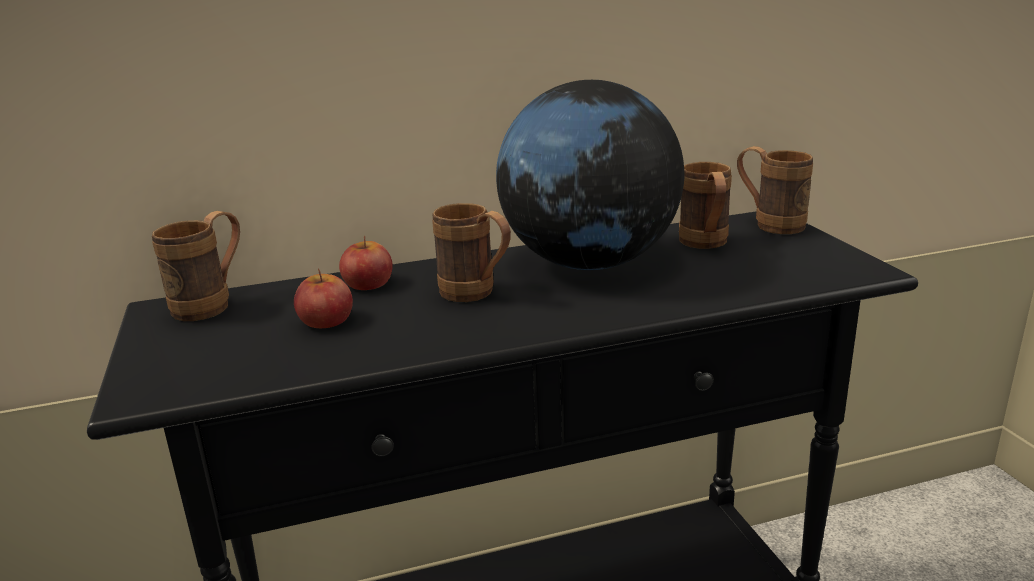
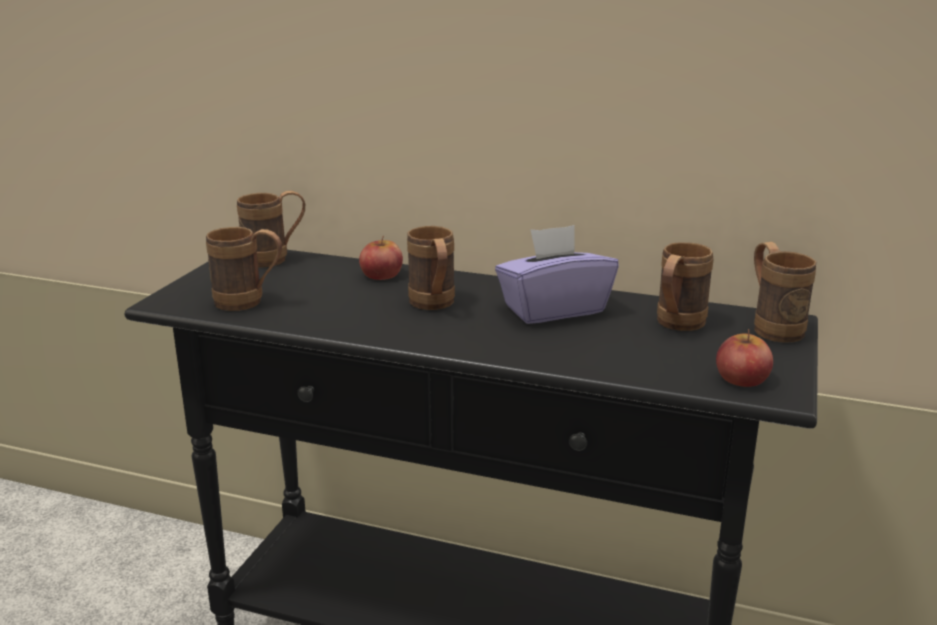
camera: 35 degrees right, 0 degrees up
apple [294,268,353,328] -> apple moved to [716,329,773,387]
globe [496,80,684,270] -> purple tissue box [495,225,619,324]
none -> brown mug [206,227,282,311]

